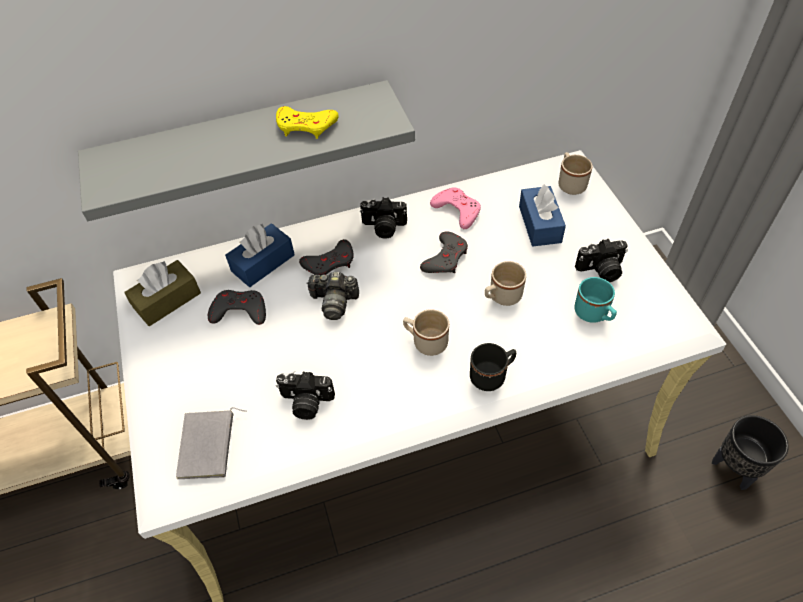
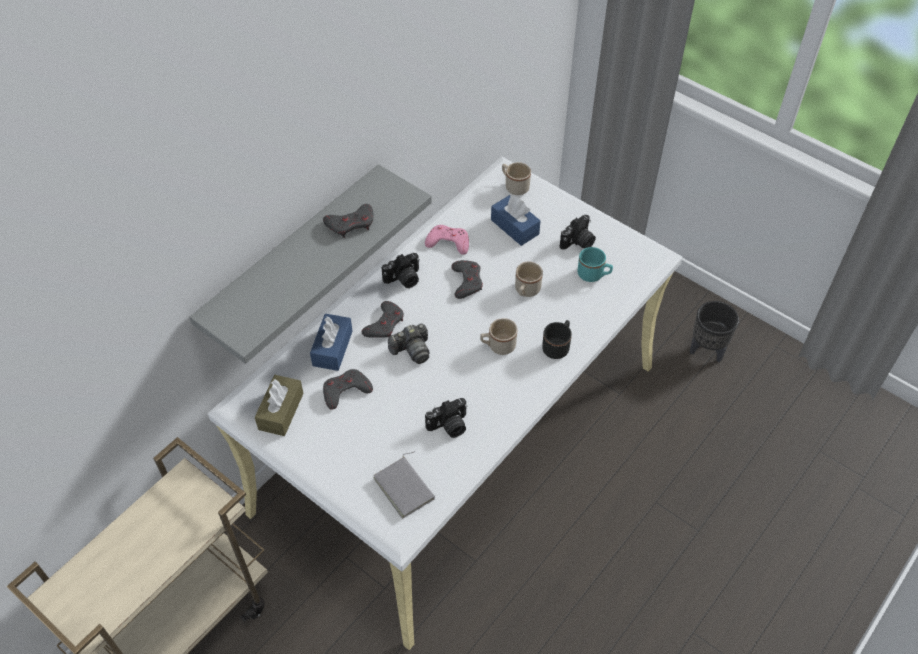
camera: 35 degrees left, 0 degrees up
yellow game controller [276,106,338,139] -> grey game controller [323,204,374,238]

